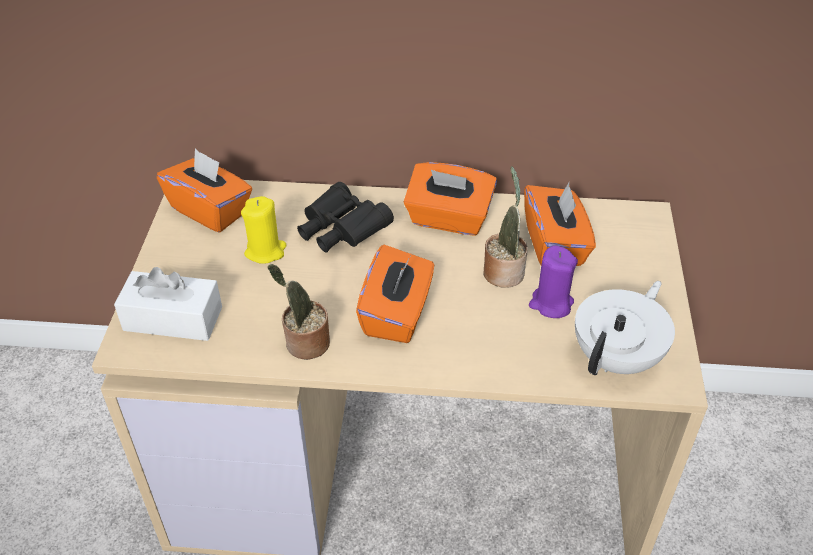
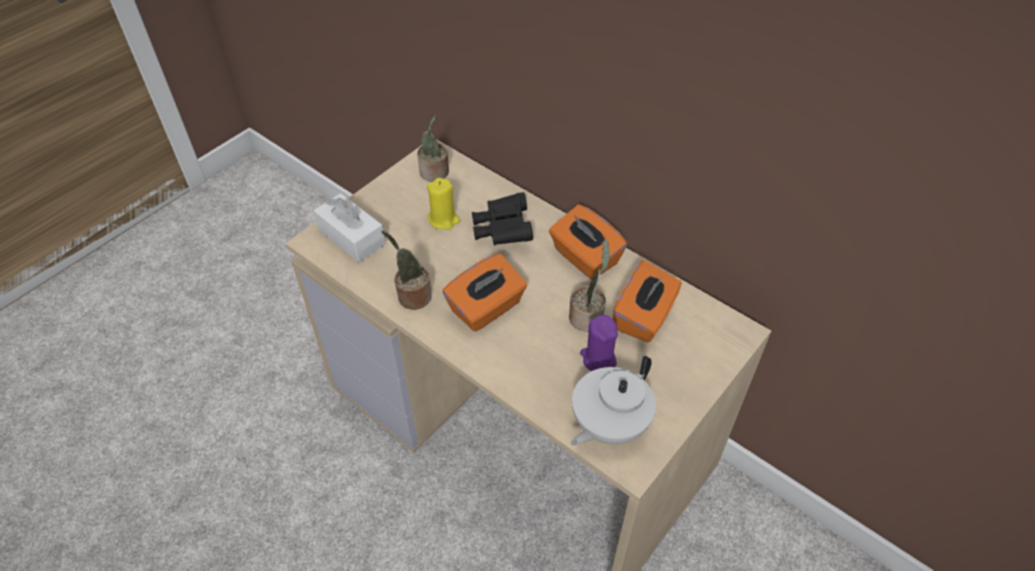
camera: 35 degrees right, 5 degrees up
orange tissue box [157,149,252,232] -> potted plant [417,115,449,182]
white teapot [575,281,675,375] -> white teapot turned 150 degrees clockwise [571,356,656,445]

